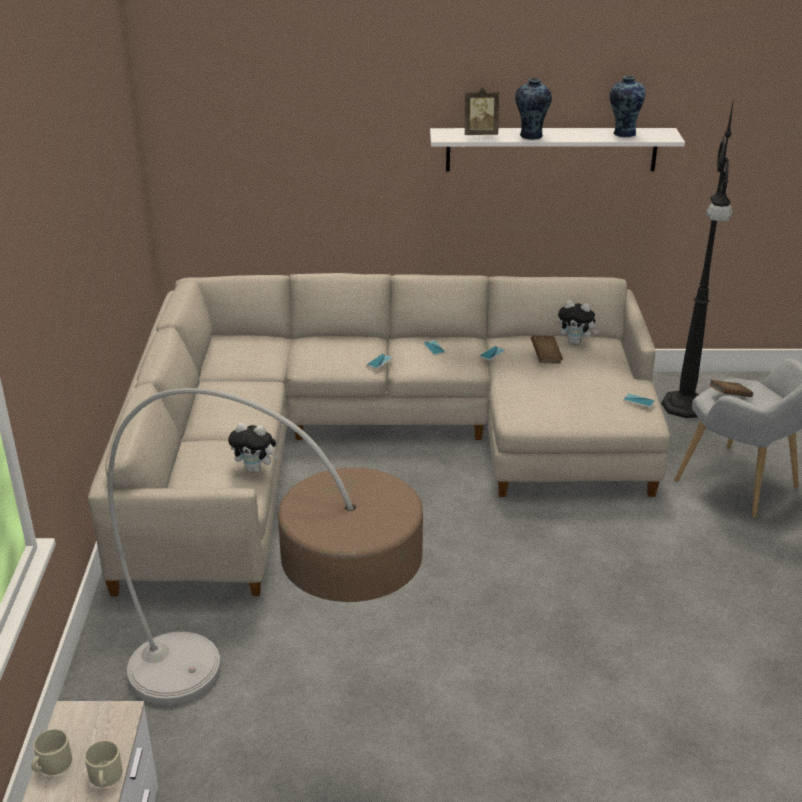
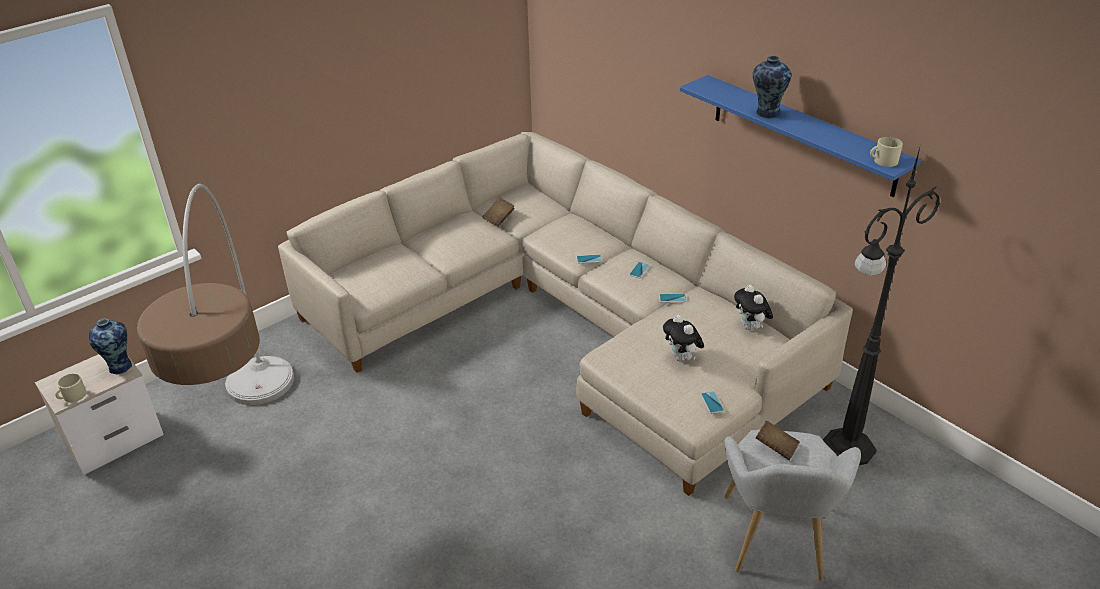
camera: 50 degrees right, 5 degrees up
beige mug [31,729,72,775] -> beige mug moved to [870,137,903,167]
plush toy [228,423,279,473] -> plush toy moved to [663,315,704,361]
white shelf [430,128,685,171] -> blue shelf [680,75,921,197]
picture frame [465,87,499,135] -> none
brown book [531,335,563,364] -> brown book moved to [482,198,515,227]
vase [610,76,646,137] -> vase moved to [89,318,132,375]

